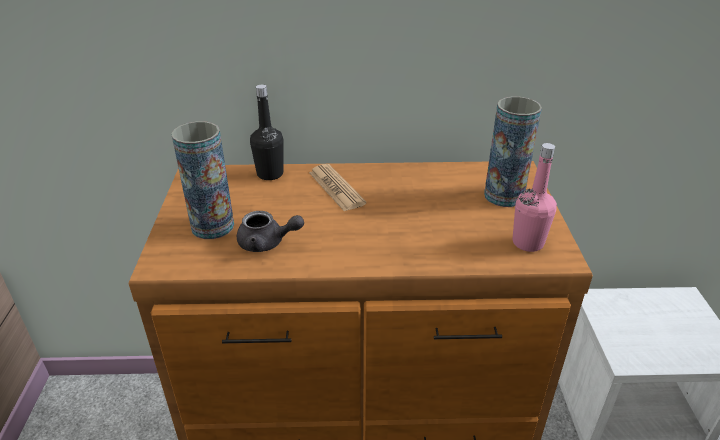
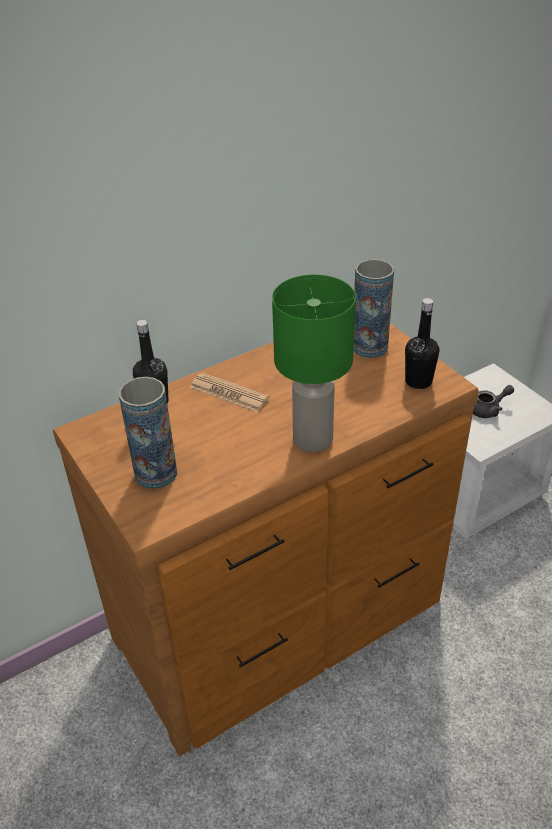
camera: 30 degrees left, 5 degrees up
grey teapot [237,211,304,252] -> grey teapot moved to [473,385,514,418]
pink bottle [513,143,557,252] -> black bottle [405,298,439,389]
none -> green table lamp [272,274,356,452]

